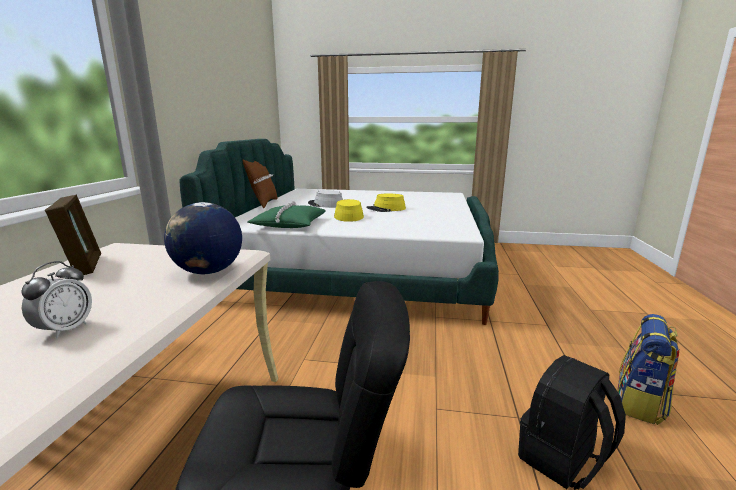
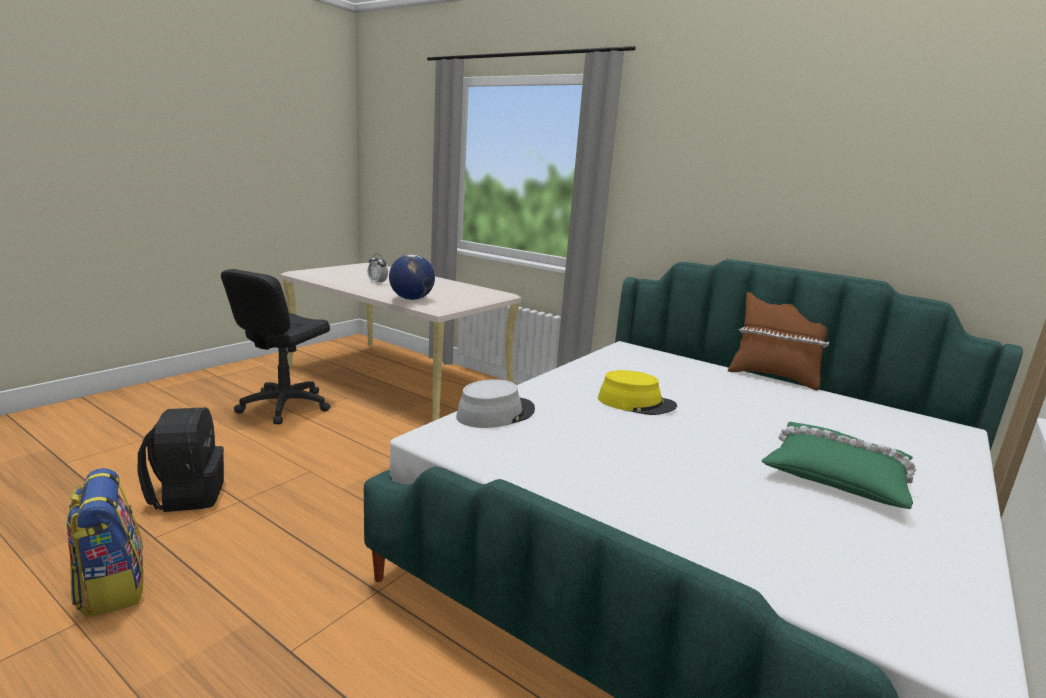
camera: 115 degrees right, 0 degrees up
picture frame [45,195,101,275] -> none
green pillow [248,201,326,228] -> green pillow moved to [761,422,916,509]
grey hat [308,190,343,208] -> grey hat moved to [456,379,535,428]
yellow hat [366,194,406,212] -> none

